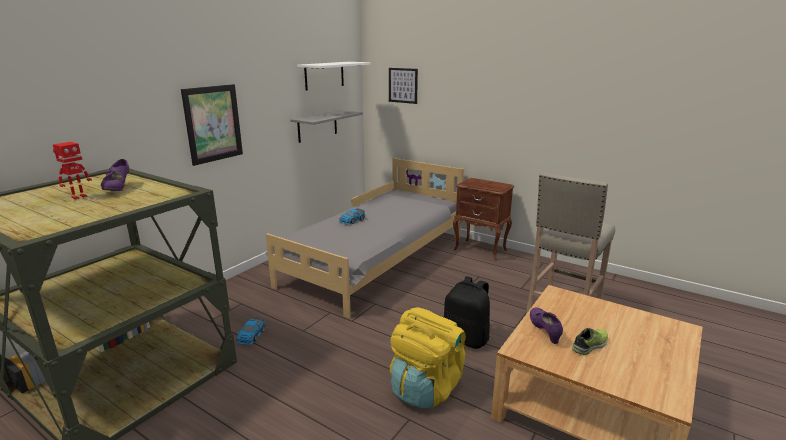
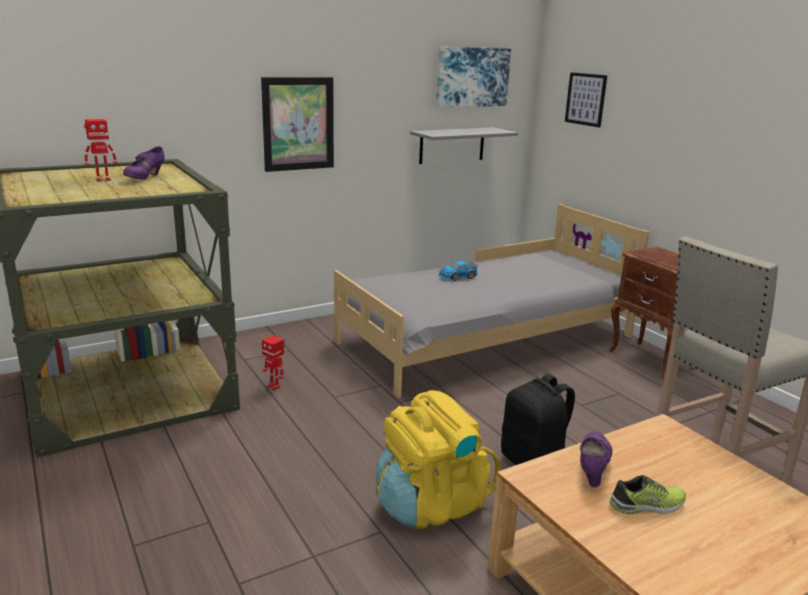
camera: 25 degrees right, 0 degrees up
toy car [236,317,265,345] -> toy robot [262,335,284,390]
white shelf [297,62,370,90] -> picture [436,47,511,107]

